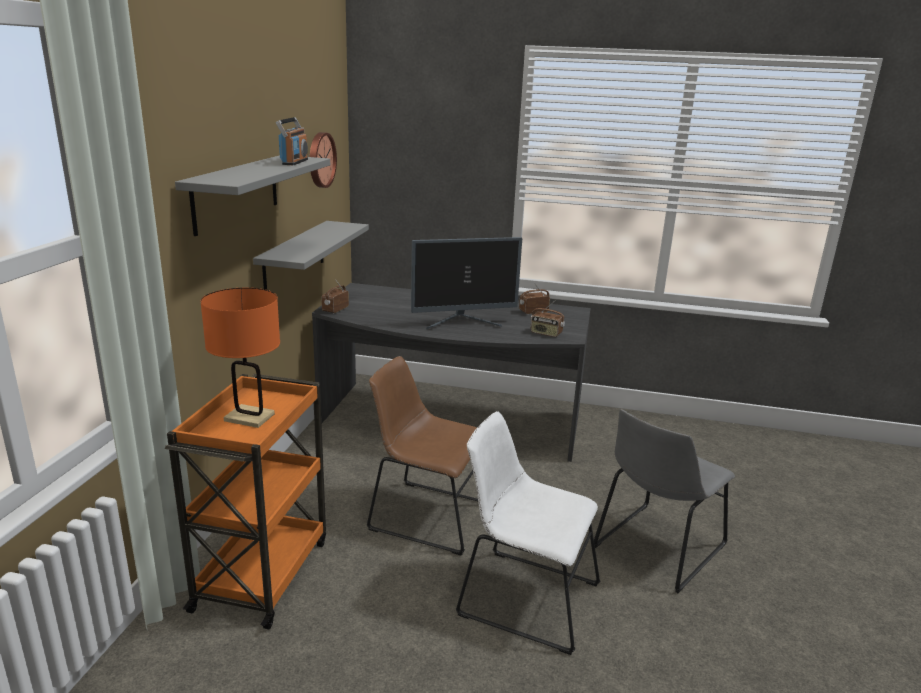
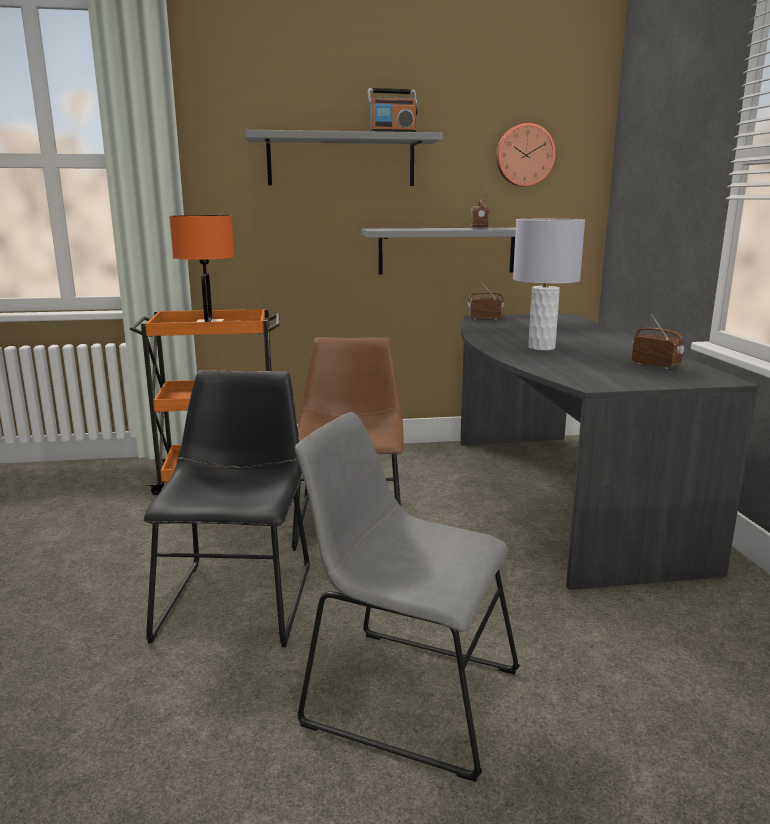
camera: 70 degrees right, 5 degrees down
monitor [411,237,522,329] -> grey table lamp [513,219,585,351]
white chair [456,411,600,655] -> black chair [144,370,310,647]
radio [531,300,565,337] -> radio moved to [471,188,489,229]

